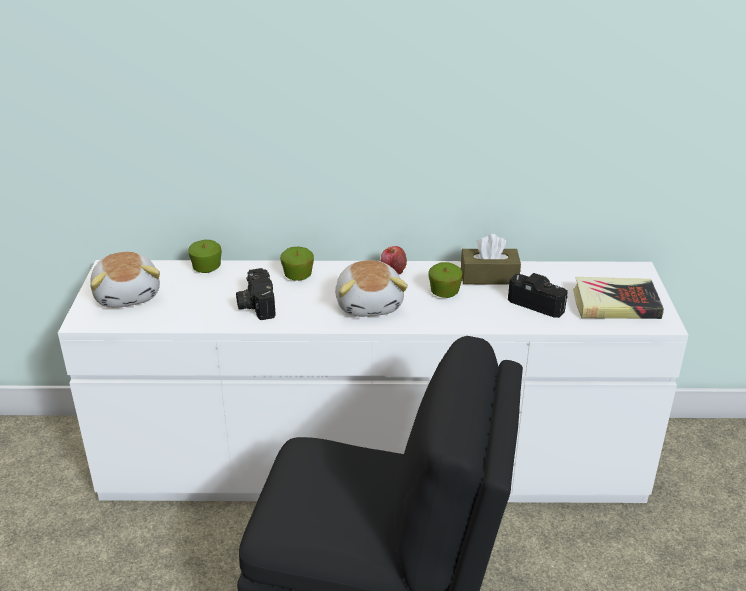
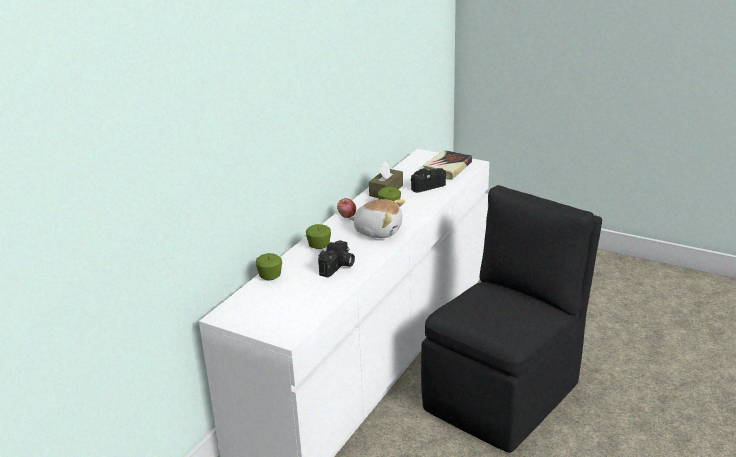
camera: 60 degrees left, 5 degrees down
plush toy [90,252,160,308] -> none
camera [236,268,276,320] -> camera turned 75 degrees counterclockwise [318,240,355,277]

